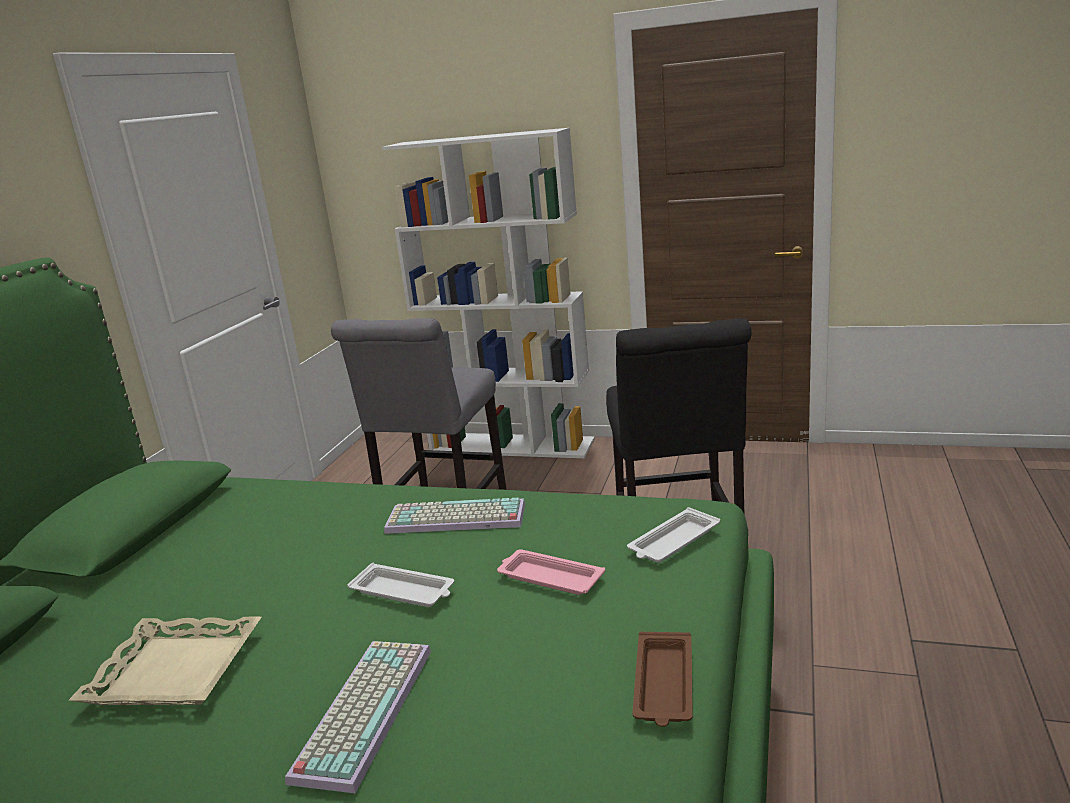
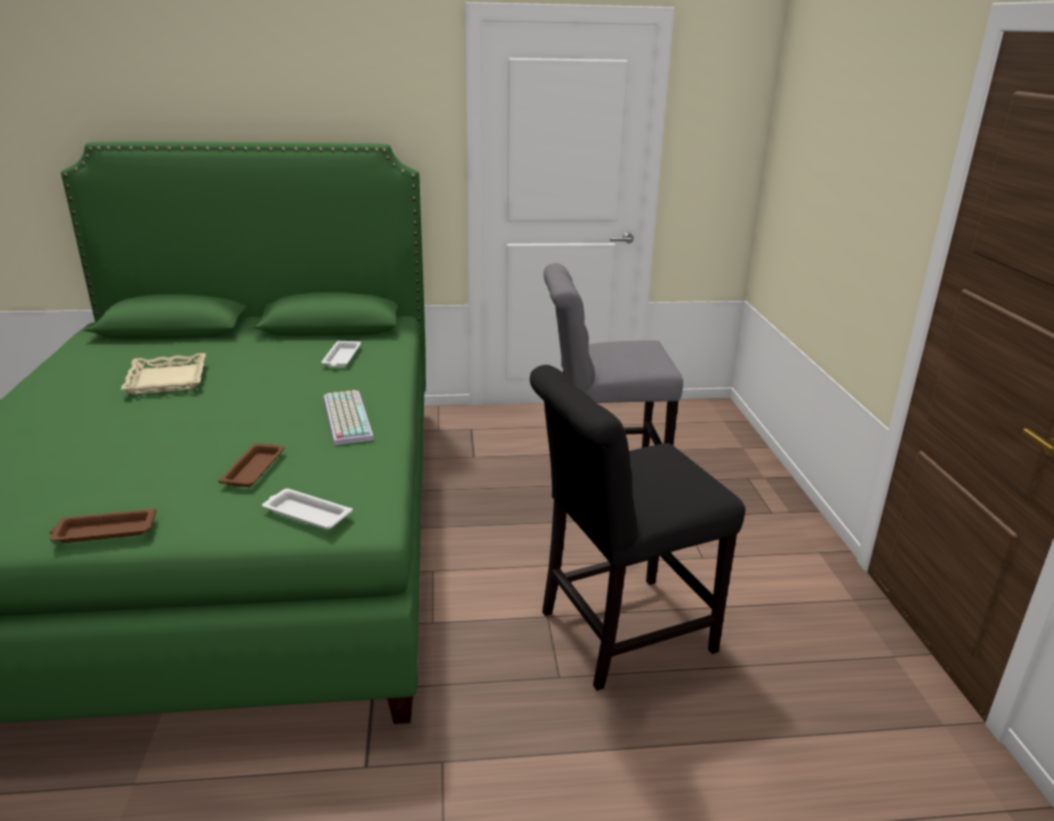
camera: 65 degrees right, 5 degrees up
keyboard [285,641,431,793] -> none
white tray [347,563,454,607] -> white tray moved to [321,341,361,367]
white bookcase [382,128,595,458] -> none
pink tray [497,549,605,595] -> brown tray [218,444,285,487]

